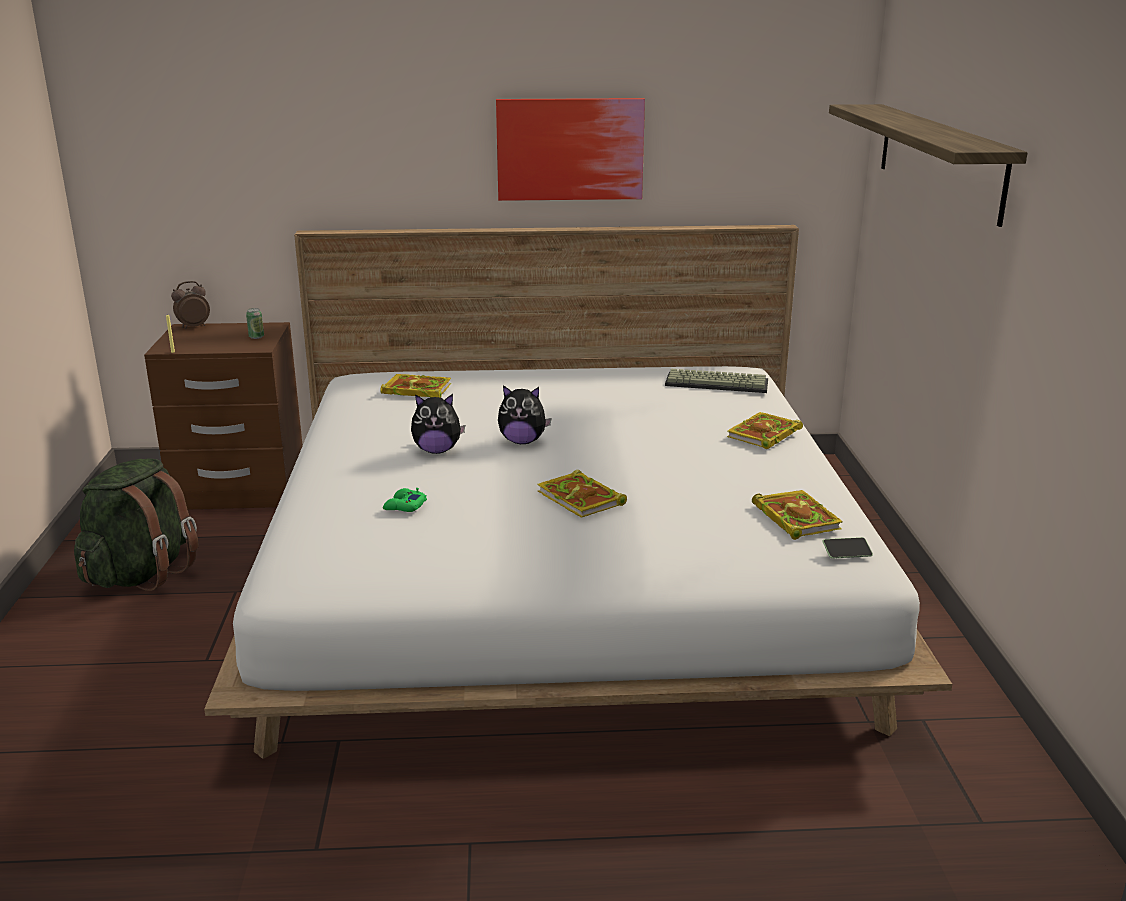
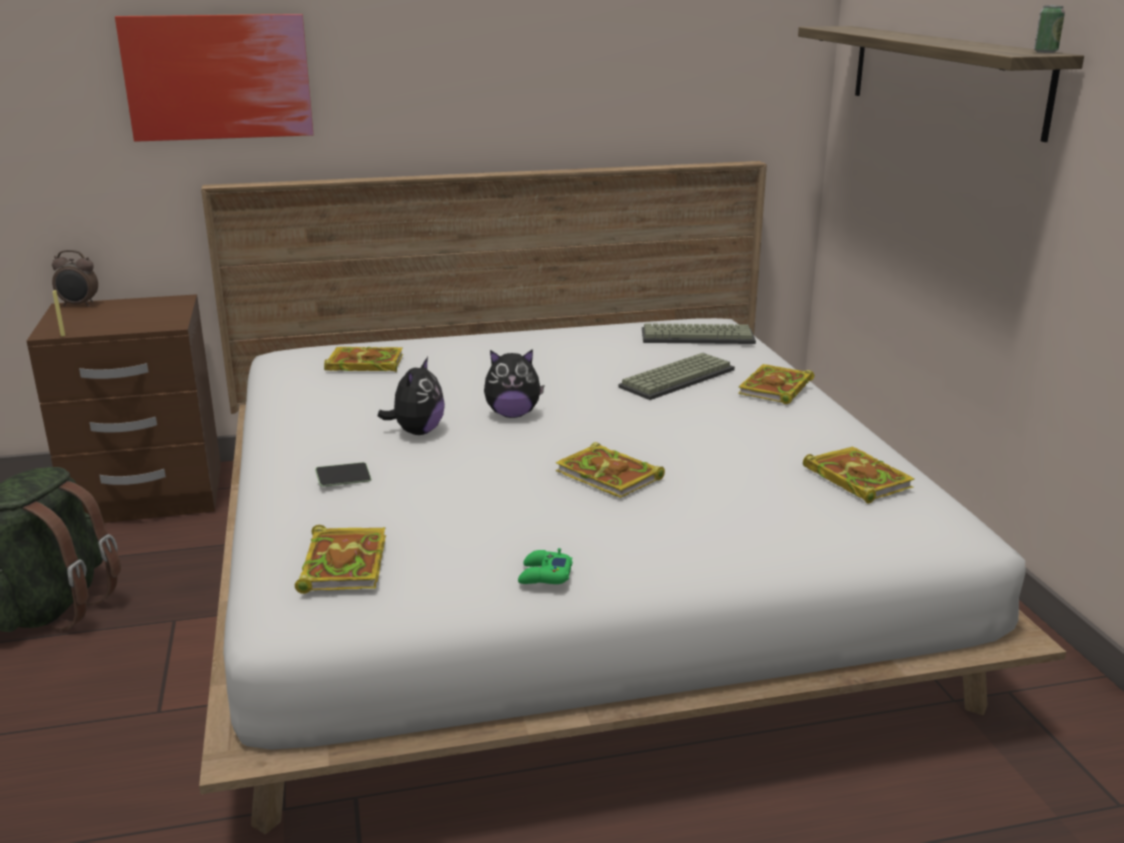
camera: 10 degrees left, 0 degrees up
alarm clock [171,281,210,329] -> alarm clock turned 135 degrees counterclockwise [52,250,98,307]
can [246,308,264,339] -> can moved to [1034,5,1065,53]
green game controller [383,488,427,512] -> green game controller moved to [518,548,573,584]
plush toy [411,394,465,454] -> plush toy turned 60 degrees counterclockwise [378,357,445,435]
picture [496,98,645,201] -> picture moved to [115,14,313,142]
phone [822,537,873,558] -> phone moved to [315,462,371,487]
none -> book [295,525,386,594]
none -> keyboard [618,353,735,400]

